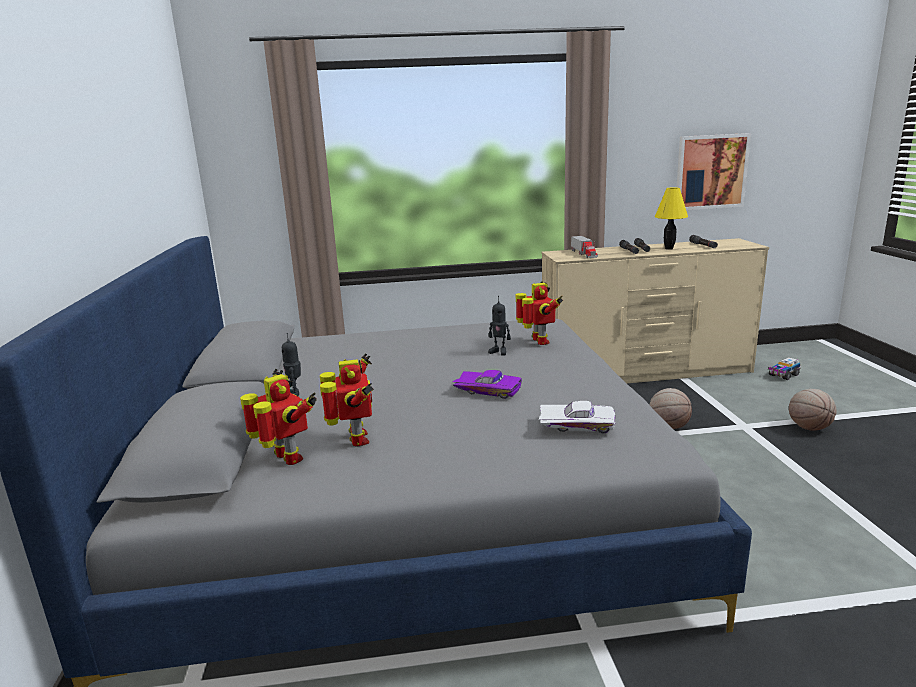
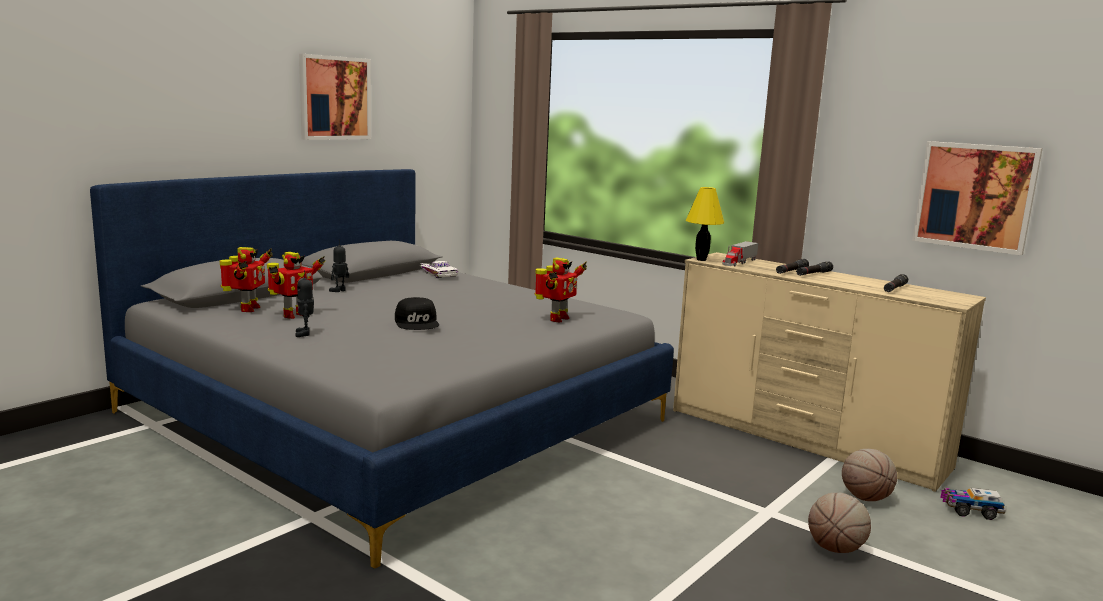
camera: 45 degrees right, 5 degrees down
purple toy car [453,370,522,399] -> black cap [395,297,439,330]
toy robot [488,296,511,355] -> toy robot moved to [295,271,314,337]
white toy car [539,401,615,433] -> white toy car moved to [420,261,458,278]
basketball [650,388,692,429] -> basketball moved to [842,449,897,501]
yellow table lamp [655,187,688,250] -> yellow table lamp moved to [686,187,724,261]
none -> picture [299,54,371,140]

